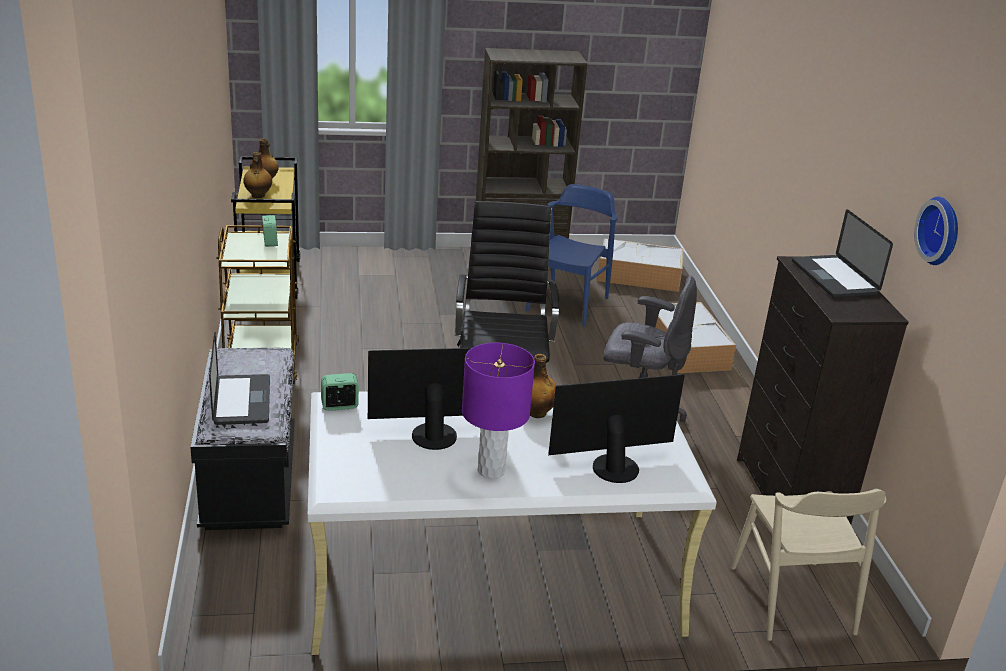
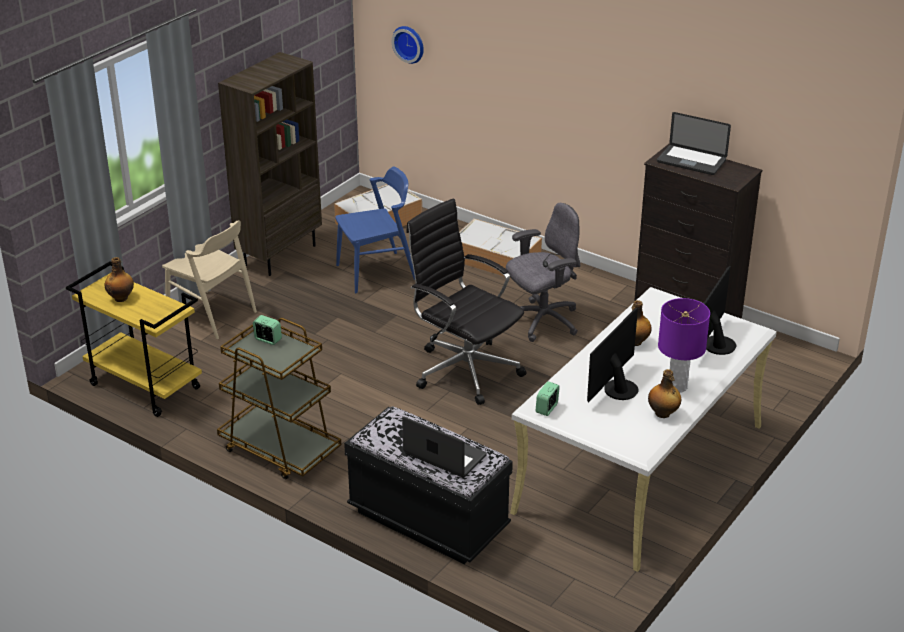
camera: 45 degrees left, 5 degrees up
bottle [243,152,272,198] -> bottle moved to [648,369,681,418]
blue chair [526,184,618,327] -> blue chair turned 90 degrees clockwise [335,167,415,293]
beige chair [731,488,886,641] -> beige chair moved to [162,220,257,339]
wall clock [914,197,958,265] -> wall clock moved to [392,26,424,64]

